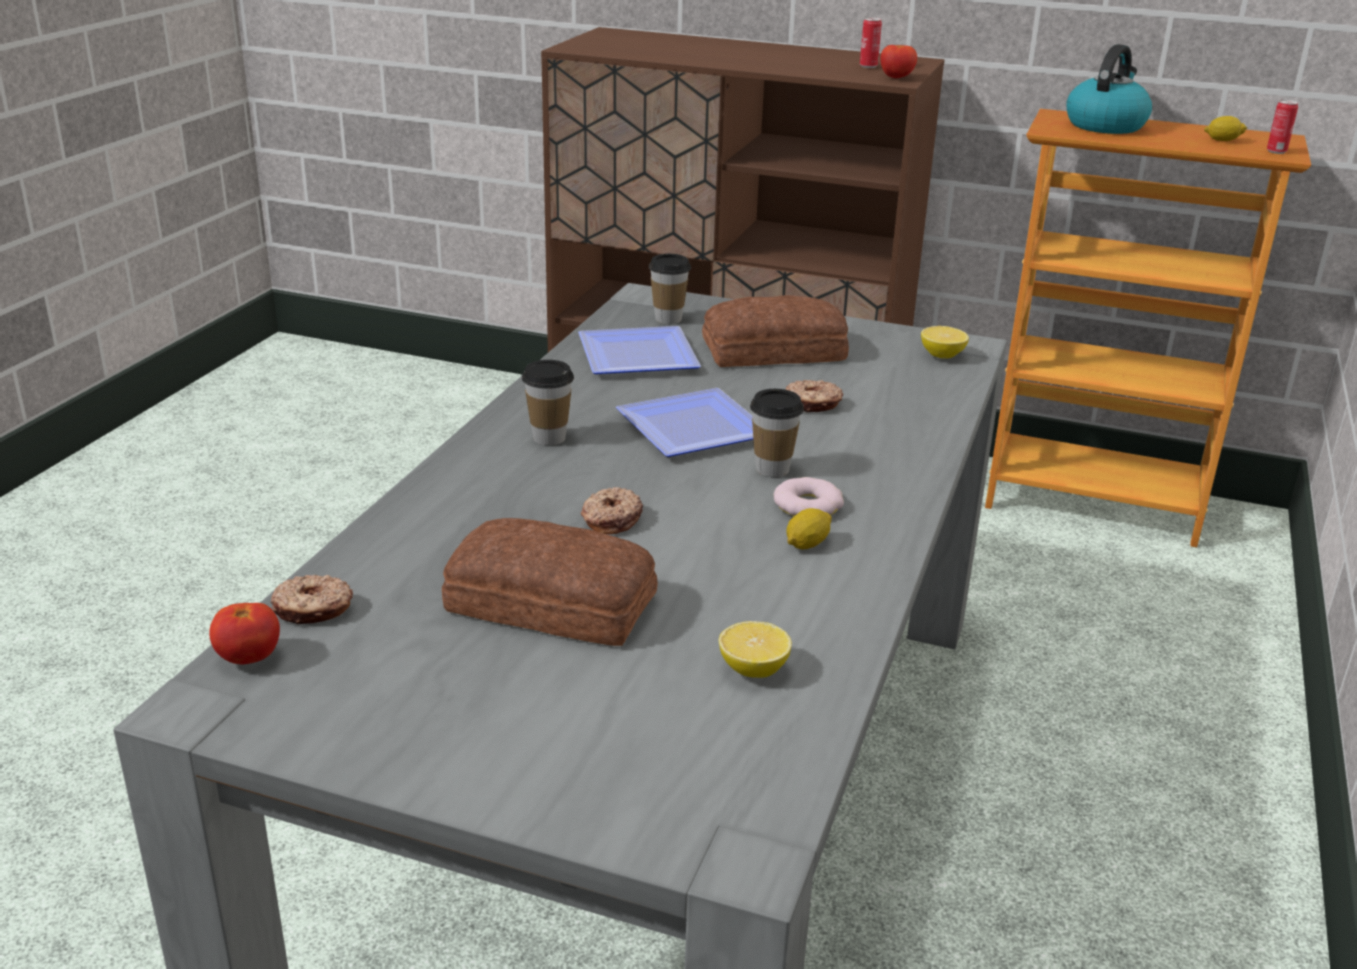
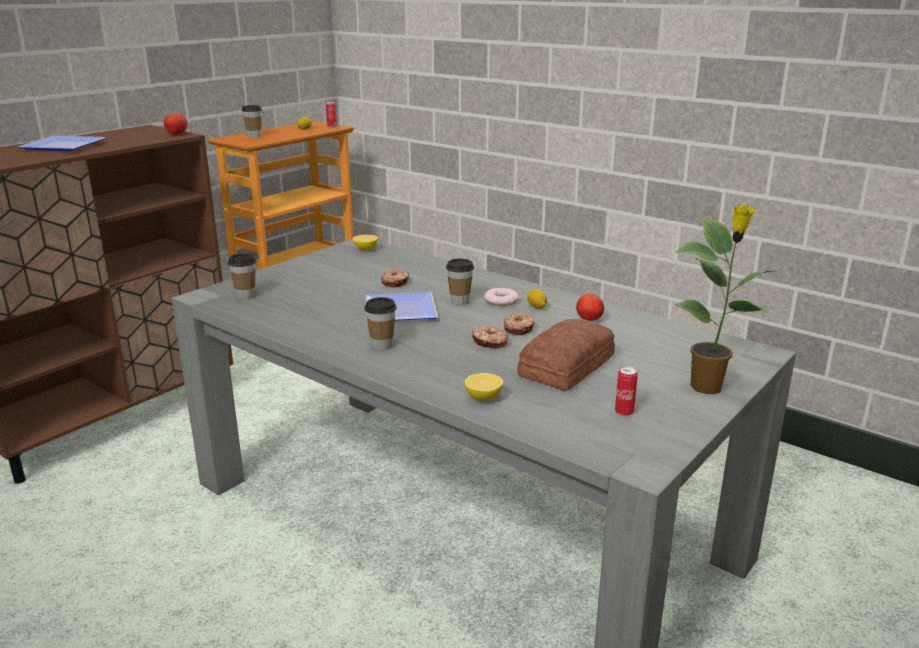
camera: 70 degrees left, 5 degrees down
tomato [209,603,280,664] -> tomato moved to [576,294,604,321]
donut [271,575,353,625] -> donut moved to [504,312,535,335]
plate [578,326,701,374] -> plate moved to [18,136,106,151]
bread [702,295,849,367] -> none
lemon [719,621,792,678] -> lemon moved to [465,373,503,401]
can [860,17,882,68] -> can moved to [615,366,638,416]
kettle [1066,44,1152,134] -> cup [242,105,262,138]
none -> potted plant [674,204,776,394]

